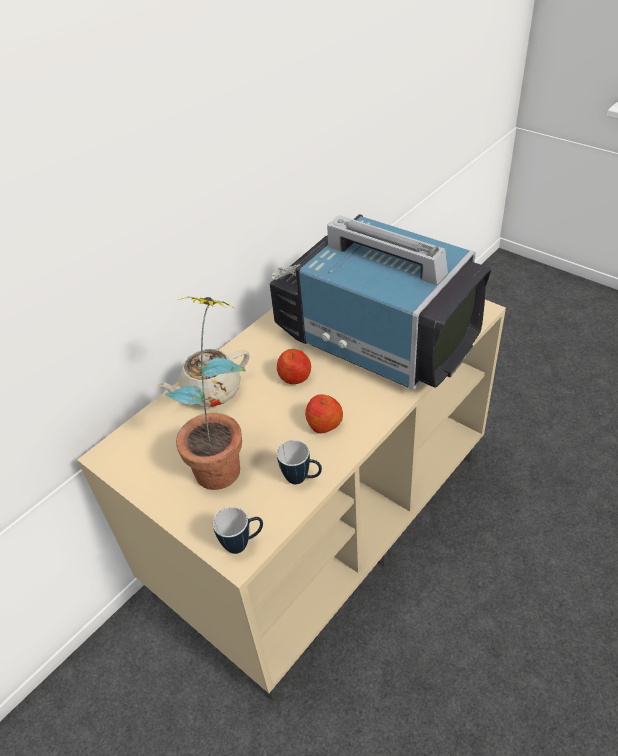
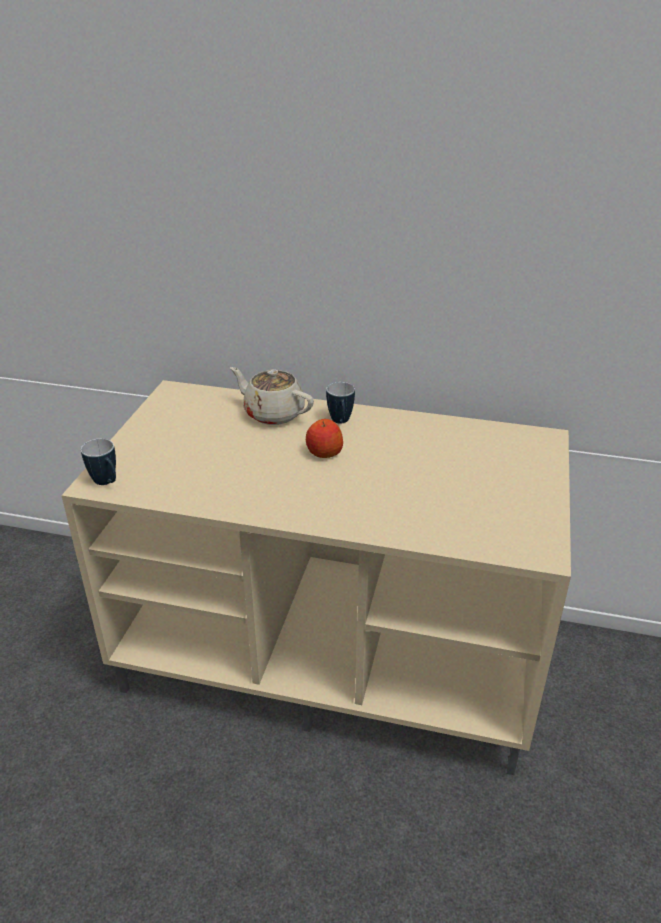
camera: 60 degrees right, 10 degrees down
potted plant [165,297,246,490] -> none
television [270,214,491,390] -> none
mug [277,440,322,484] -> mug moved to [326,382,355,424]
apple [305,394,343,433] -> none

